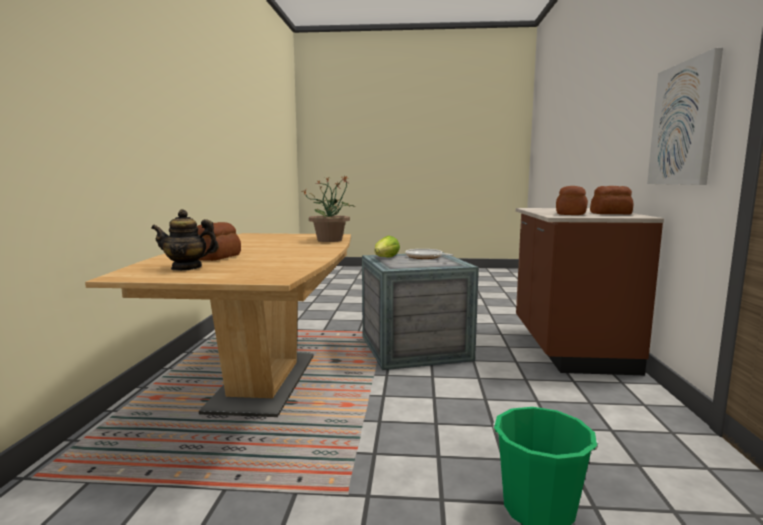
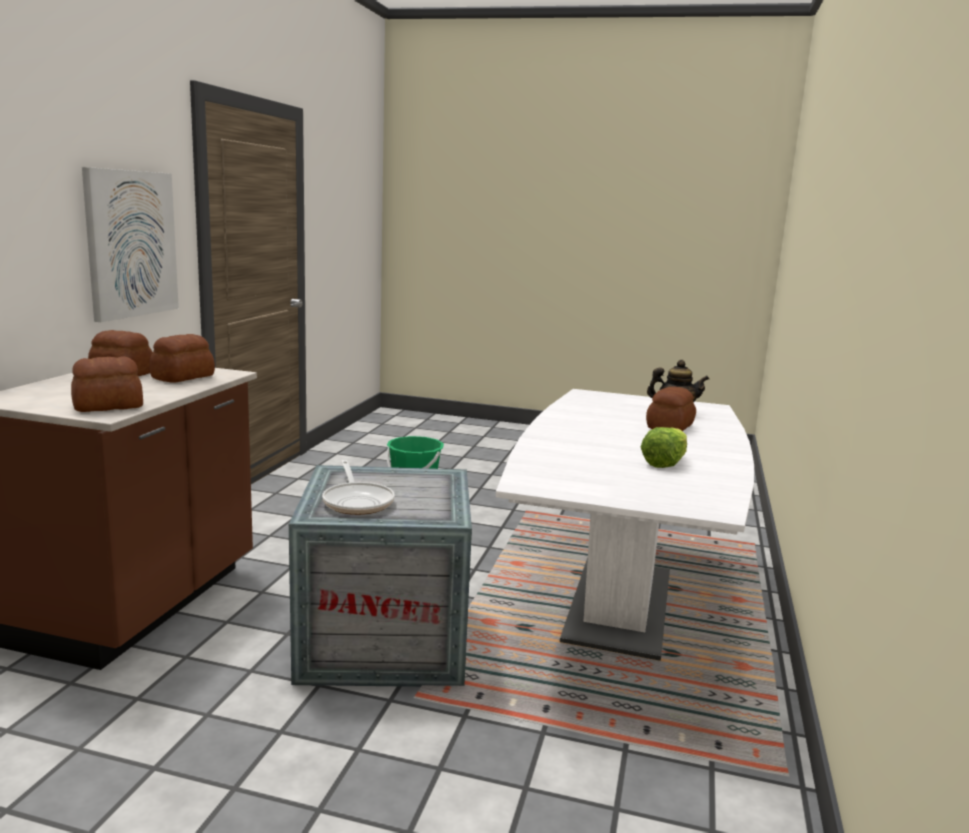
camera: 170 degrees left, 5 degrees up
brown dining table [85,233,351,417] -> white dining table [496,389,754,661]
potted plant [303,176,355,242] -> none
lettuce [375,235,400,258] -> lettuce moved to [641,427,687,468]
none -> bread [71,356,143,412]

